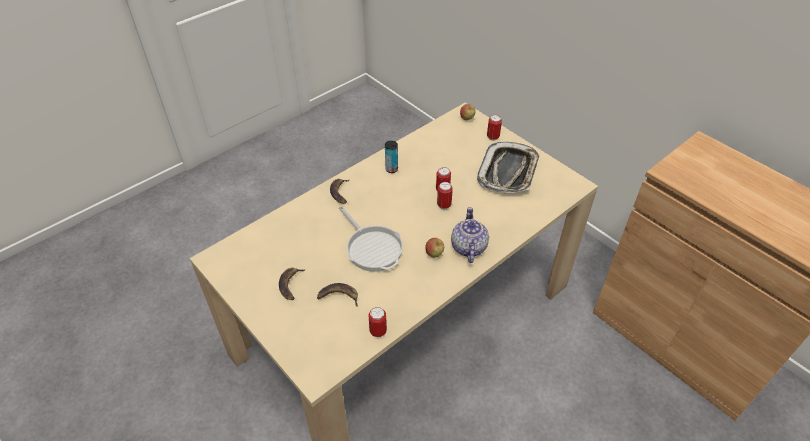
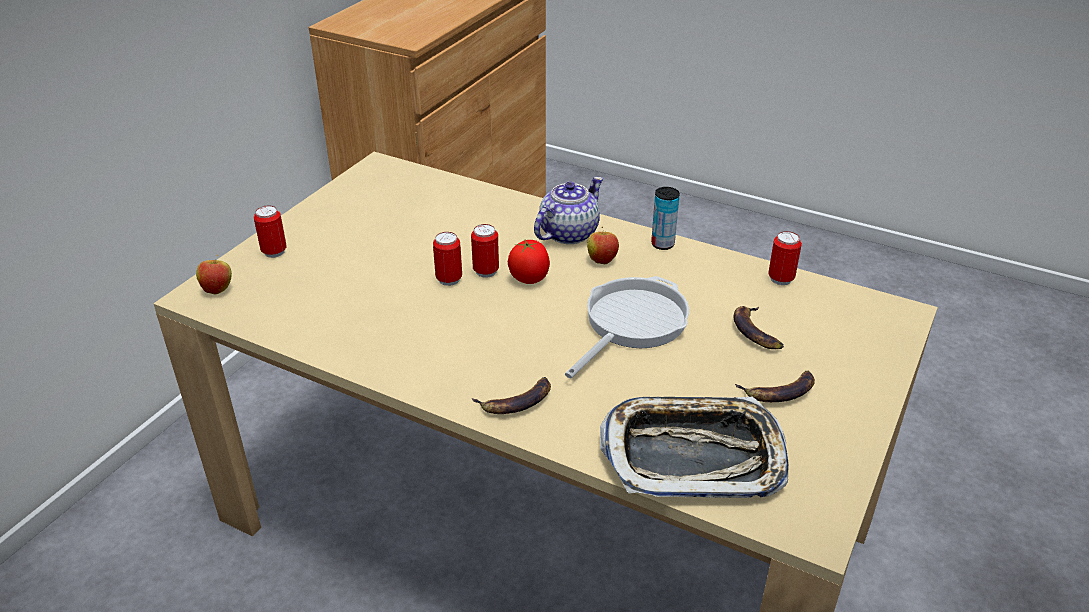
camera: 110 degrees left, 10 degrees down
can [385,141,398,173] -> can moved to [651,187,680,250]
teapot [451,207,489,263] -> teapot turned 150 degrees clockwise [534,177,603,244]
tray [477,142,539,193] -> tray moved to [600,397,789,498]
none -> tomato [508,239,550,284]

